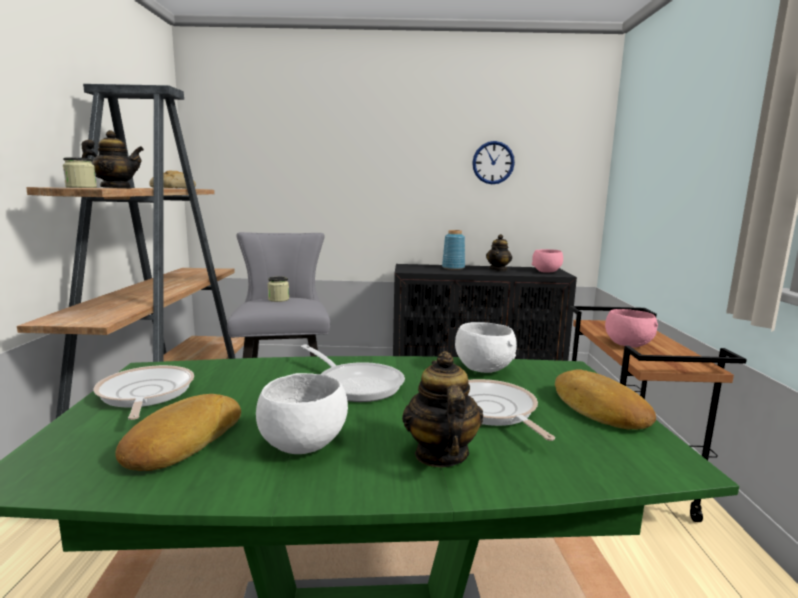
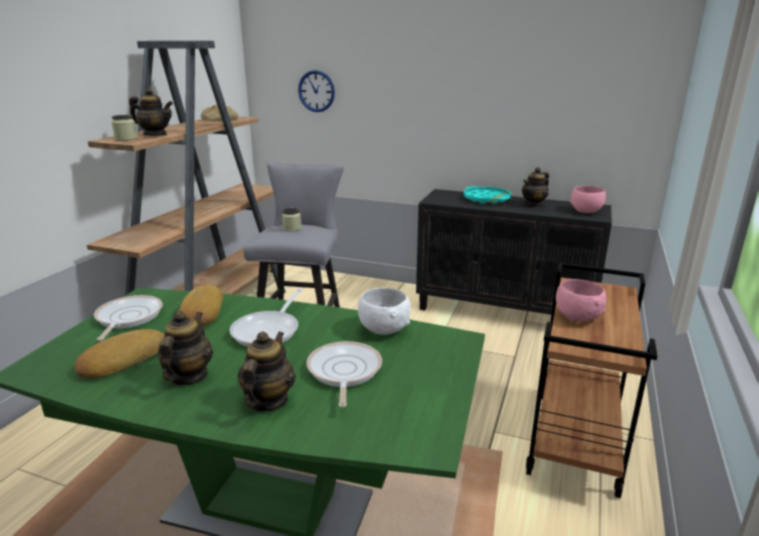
camera: 20 degrees right, 10 degrees up
white bowl [256,373,348,454] -> teapot [158,311,213,386]
frying pan [301,344,405,402] -> frying pan turned 45 degrees clockwise [229,288,303,347]
blue vase [442,230,465,270] -> turquoise tray [464,186,511,204]
wall clock [472,141,515,184] -> wall clock moved to [298,70,335,112]
bread [555,369,656,430] -> bread moved to [179,285,223,326]

